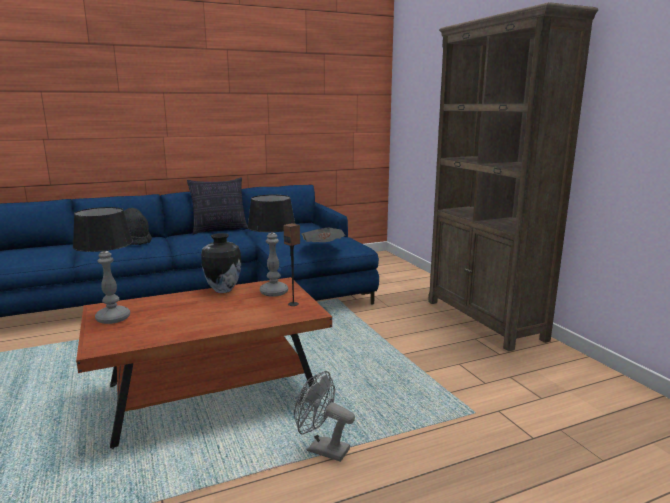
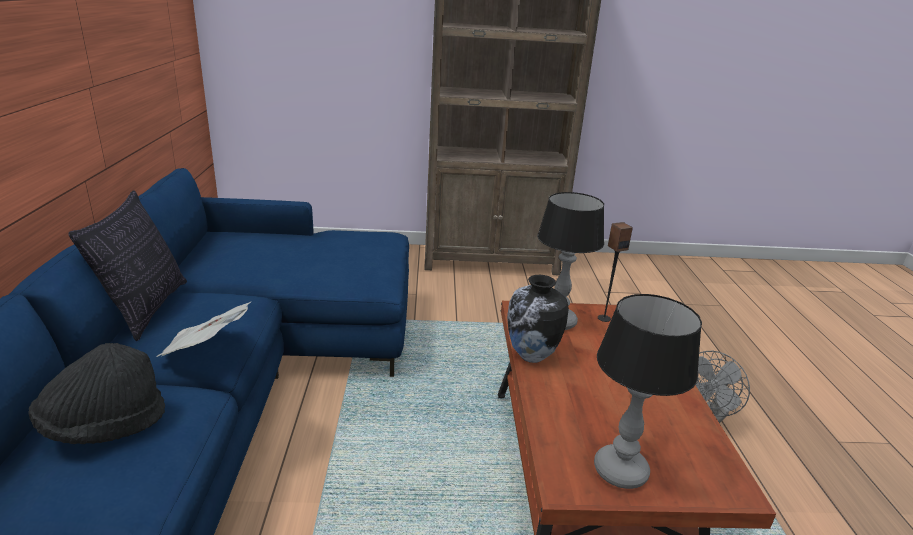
camera: 70 degrees left, 10 degrees up
newspaper [301,228,346,242] -> newspaper moved to [156,302,251,357]

